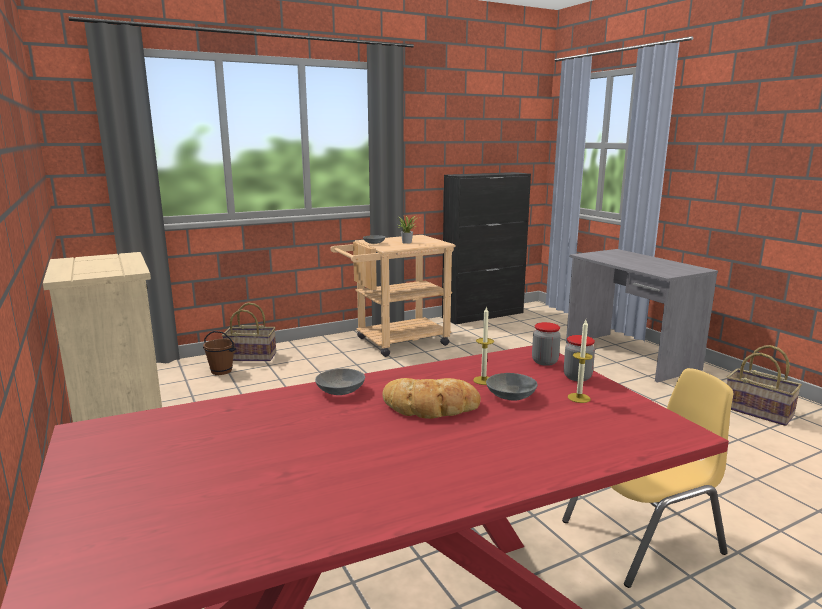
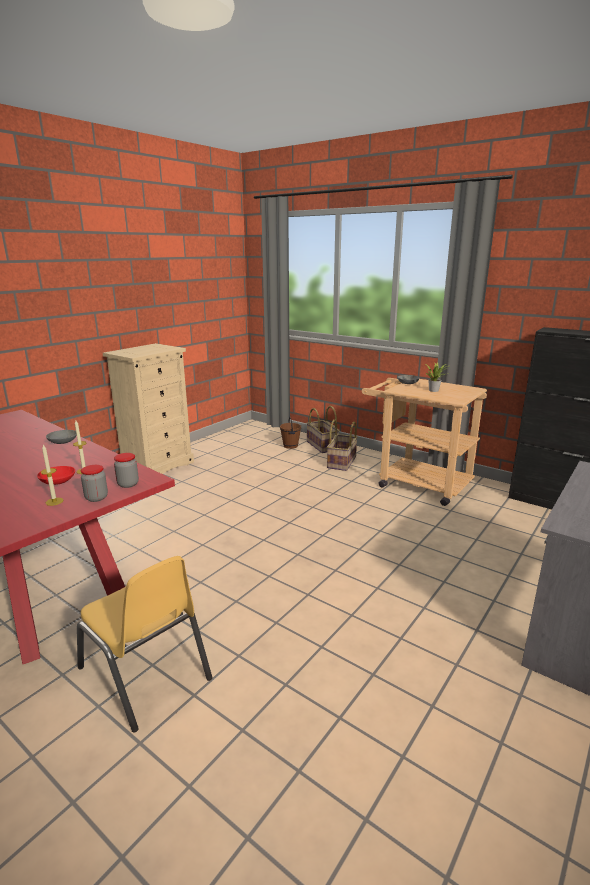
camera: 65 degrees right, 5 degrees up
bread [382,378,481,419] -> none
grey bowl [486,373,538,401] -> red bowl [37,466,75,485]
basket [727,345,802,426] -> basket moved to [327,419,358,471]

